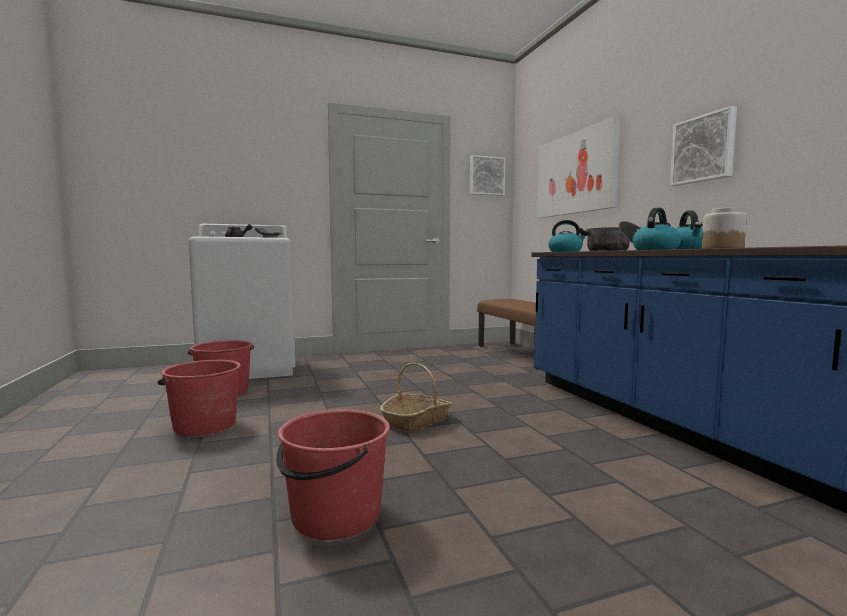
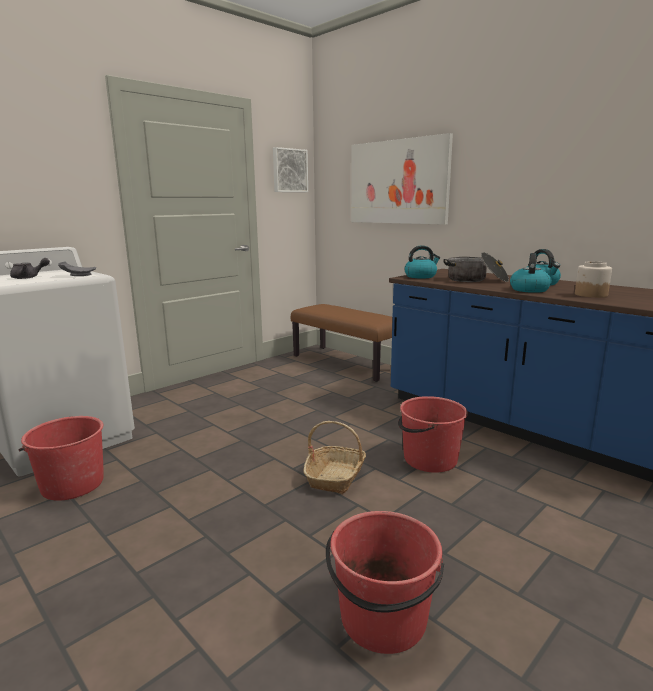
camera: 25 degrees left, 10 degrees up
red bucket [158,360,241,436] -> red bucket moved to [398,396,468,473]
picture [670,106,737,186] -> none

